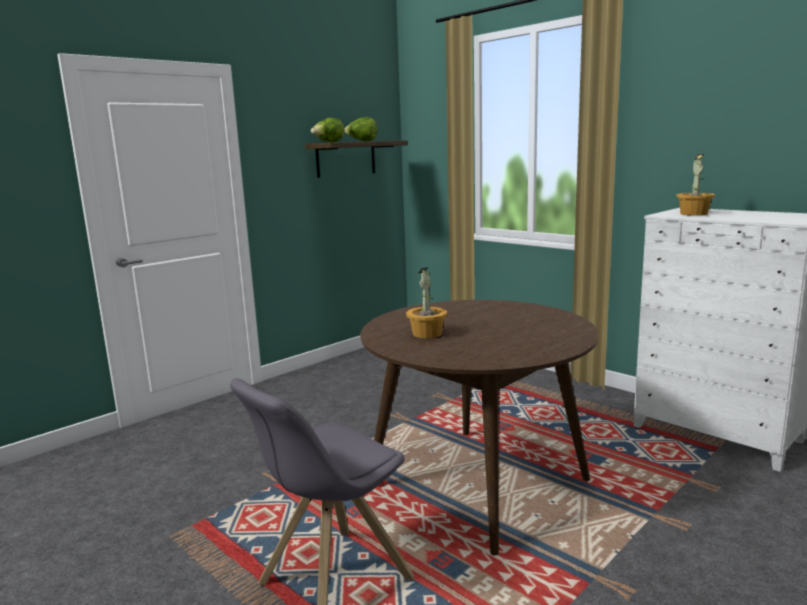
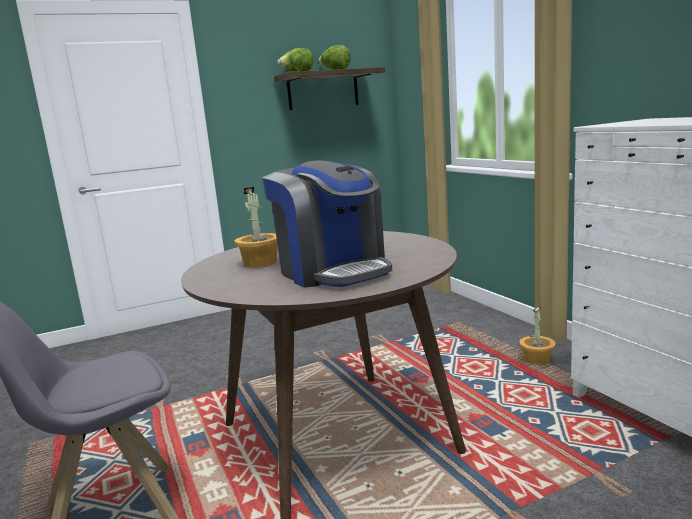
camera: 20 degrees right, 0 degrees up
potted plant [676,154,715,216] -> potted plant moved to [519,306,556,365]
none -> coffee machine [262,160,392,288]

